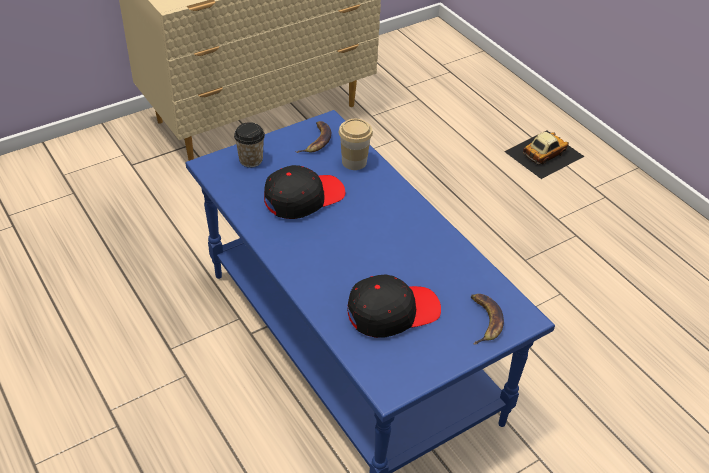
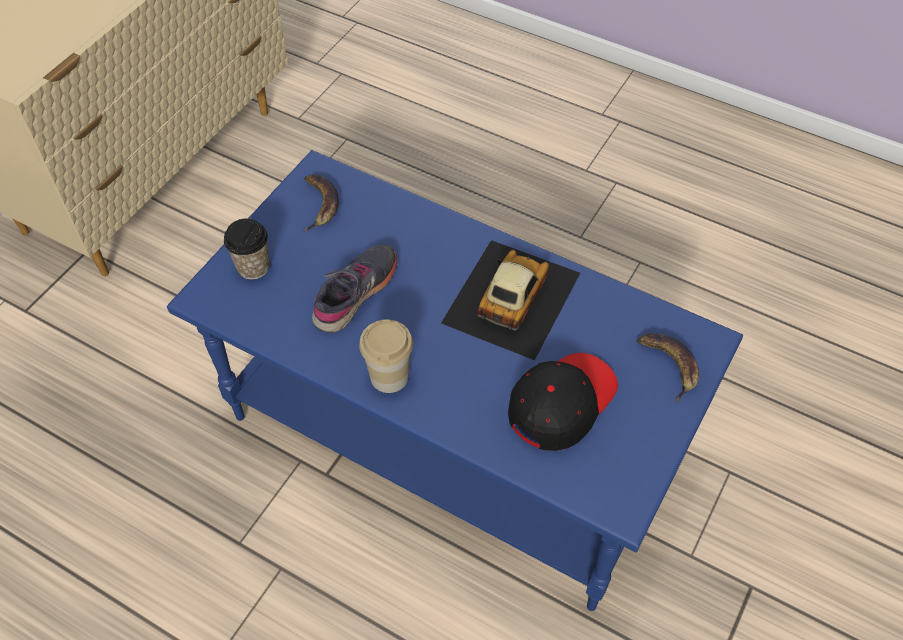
camera: 25 degrees left, 10 degrees up
black cap [264,165,345,219] -> grey shoe [312,245,397,333]
cup [339,119,373,170] -> cup moved to [359,320,413,393]
toy car [504,131,585,179] -> toy car moved to [441,240,580,360]

